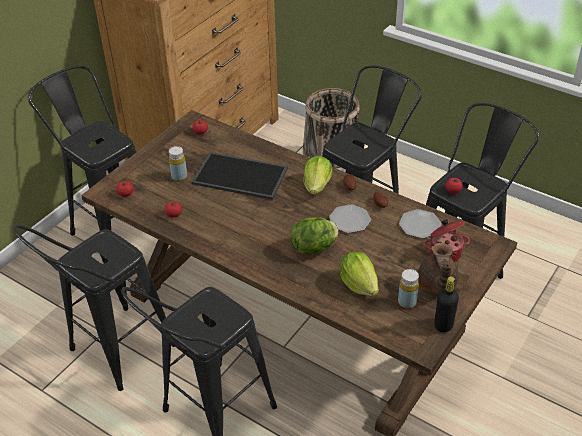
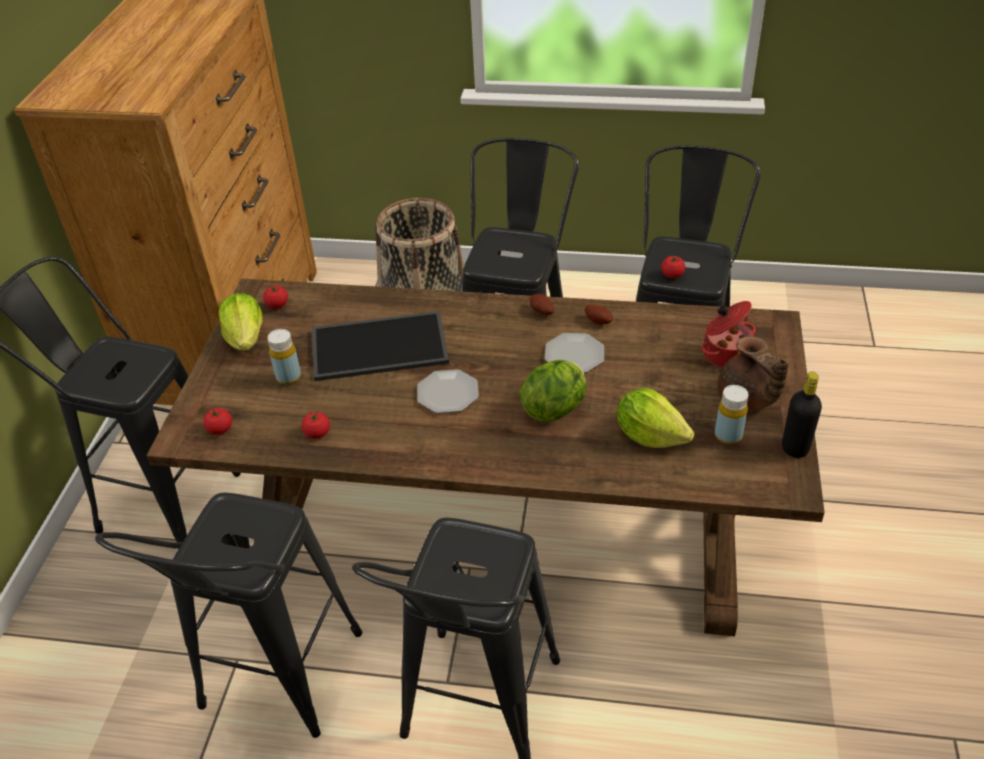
camera: 25 degrees left, 0 degrees up
lettuce [303,156,333,195] -> lettuce moved to [219,293,263,351]
plate [399,209,442,239] -> plate moved to [417,369,479,413]

